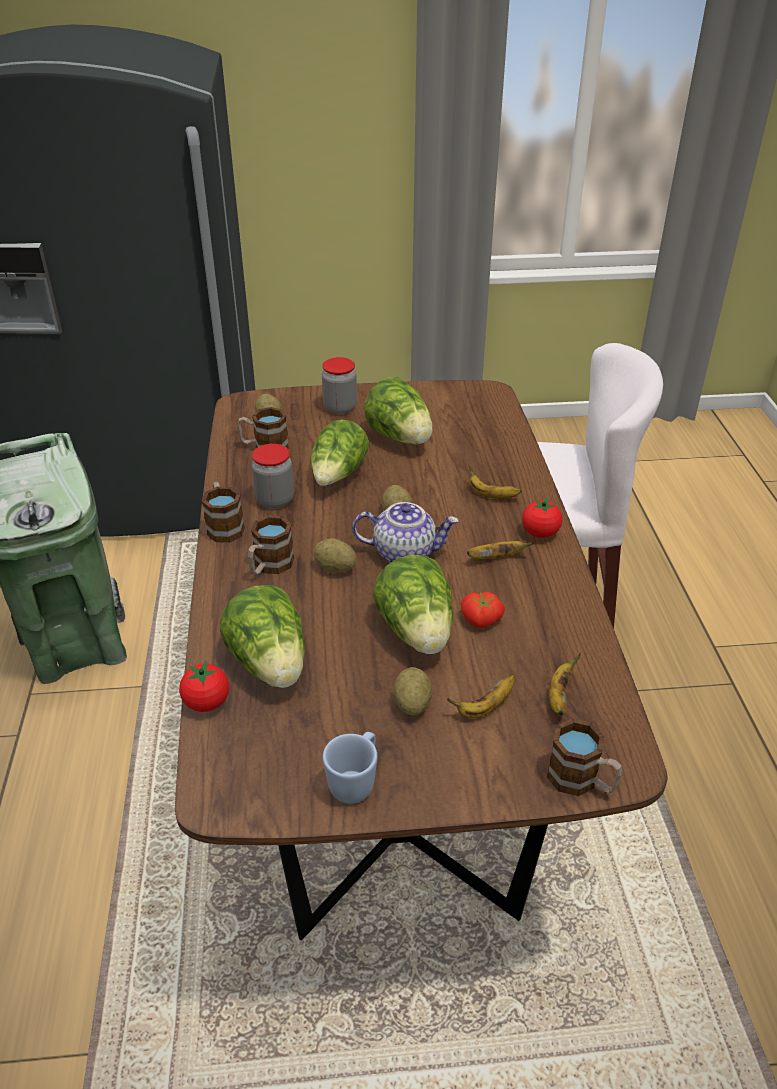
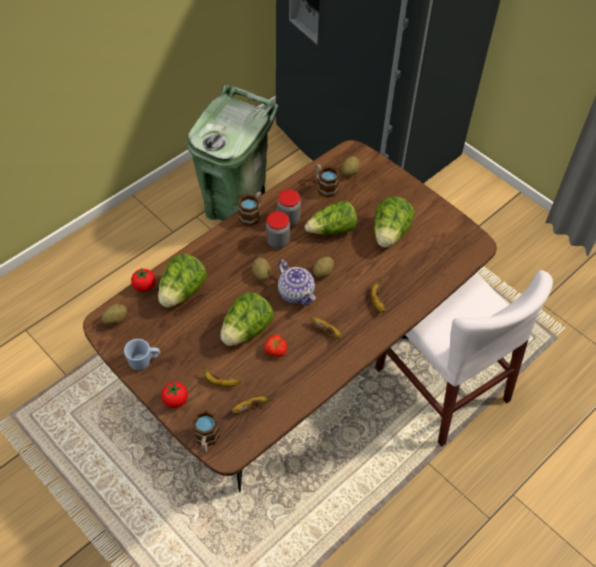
camera: 50 degrees right, 15 degrees up
mug [248,515,294,575] -> none
jar [322,357,357,414] -> jar moved to [266,211,290,249]
potato [393,667,433,715] -> potato moved to [102,304,127,326]
tomato [522,497,562,538] -> tomato moved to [161,382,188,408]

